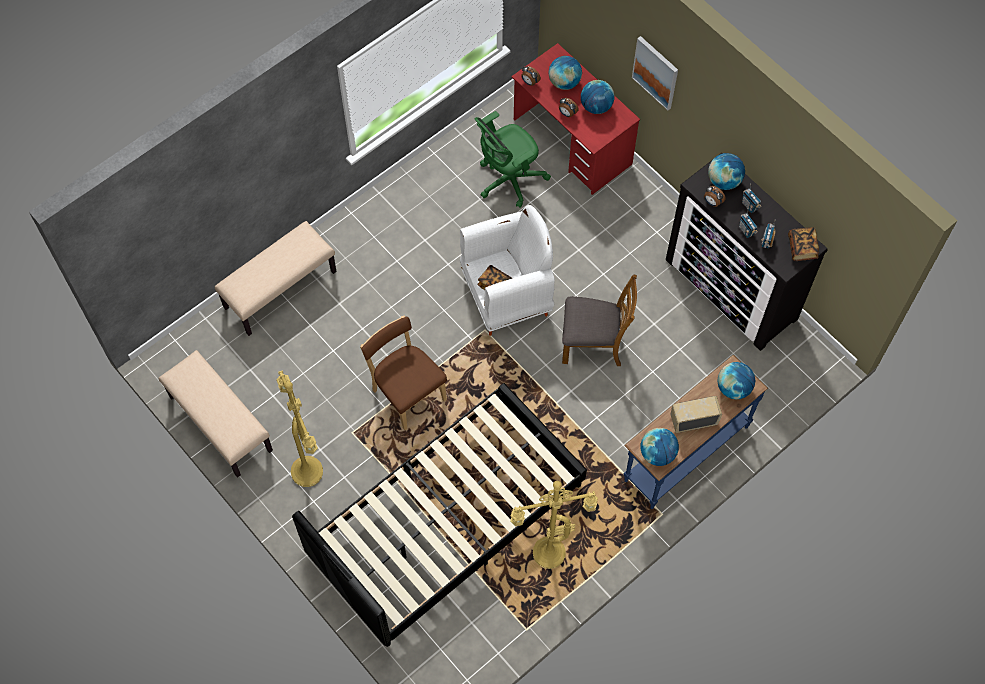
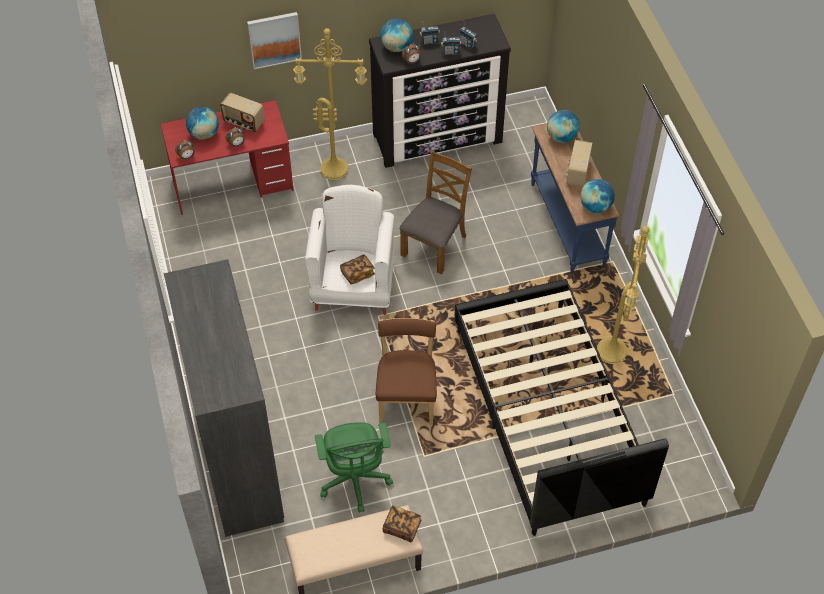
camera: 65 degrees left, 10 degrees down
beige bench [215,221,337,336] -> grey wardrobe [164,259,284,537]
yellow floor lamp [276,370,323,487] -> yellow floor lamp moved to [293,28,367,180]
brown chair [360,316,447,430] -> brown chair turned 105 degrees clockwise [376,318,437,425]
green office chair [474,111,551,208] -> green office chair moved to [315,422,393,513]
globe [581,80,615,114] -> radio [220,93,264,132]
book [788,227,819,261] -> book moved to [382,505,421,542]

